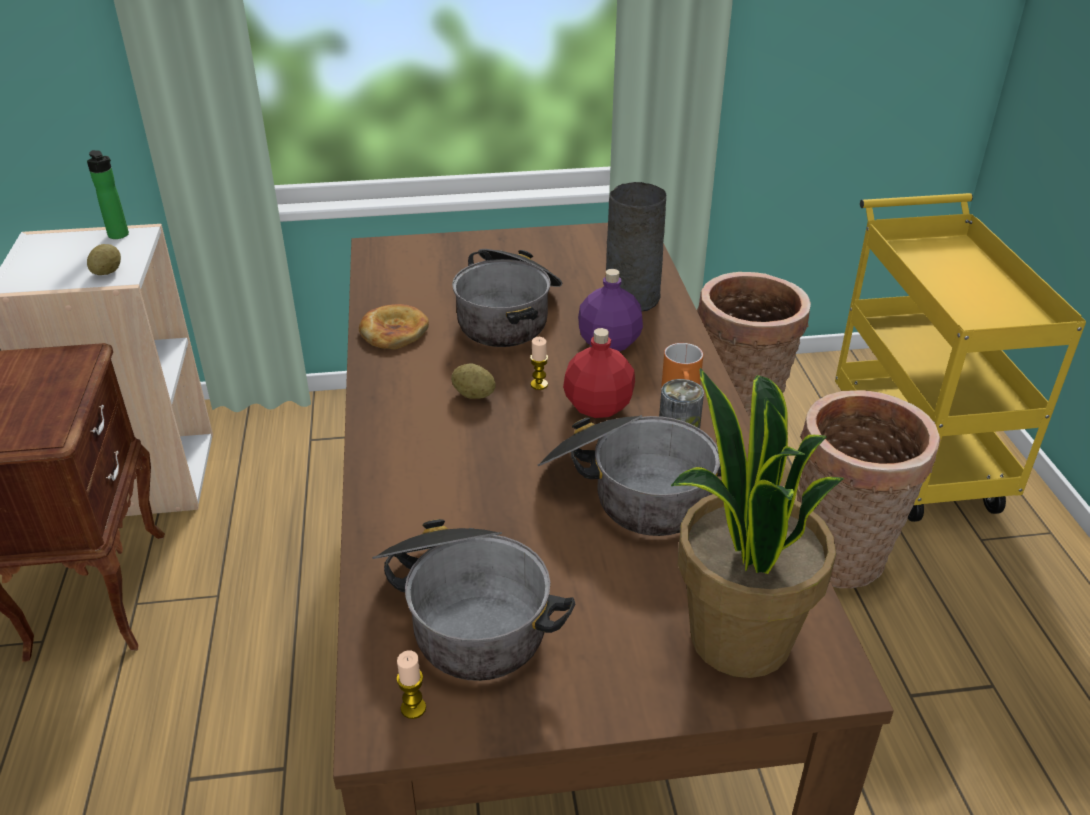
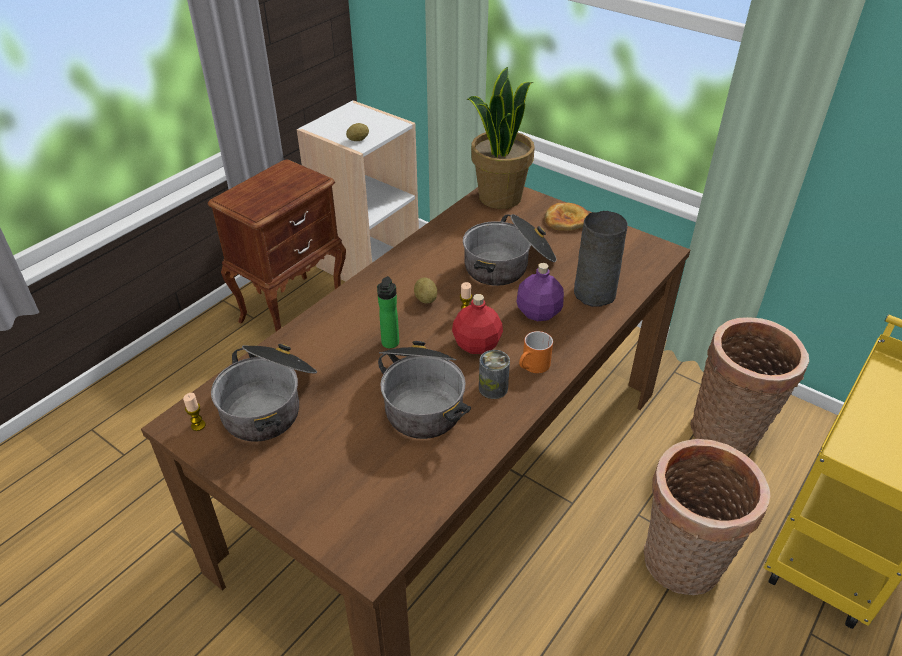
camera: 45 degrees right, 5 degrees up
bottle [87,150,129,239] -> bottle moved to [377,276,399,348]
bread [359,304,429,349] -> bread moved to [545,202,589,231]
potted plant [671,368,844,678] -> potted plant moved to [466,67,535,209]

